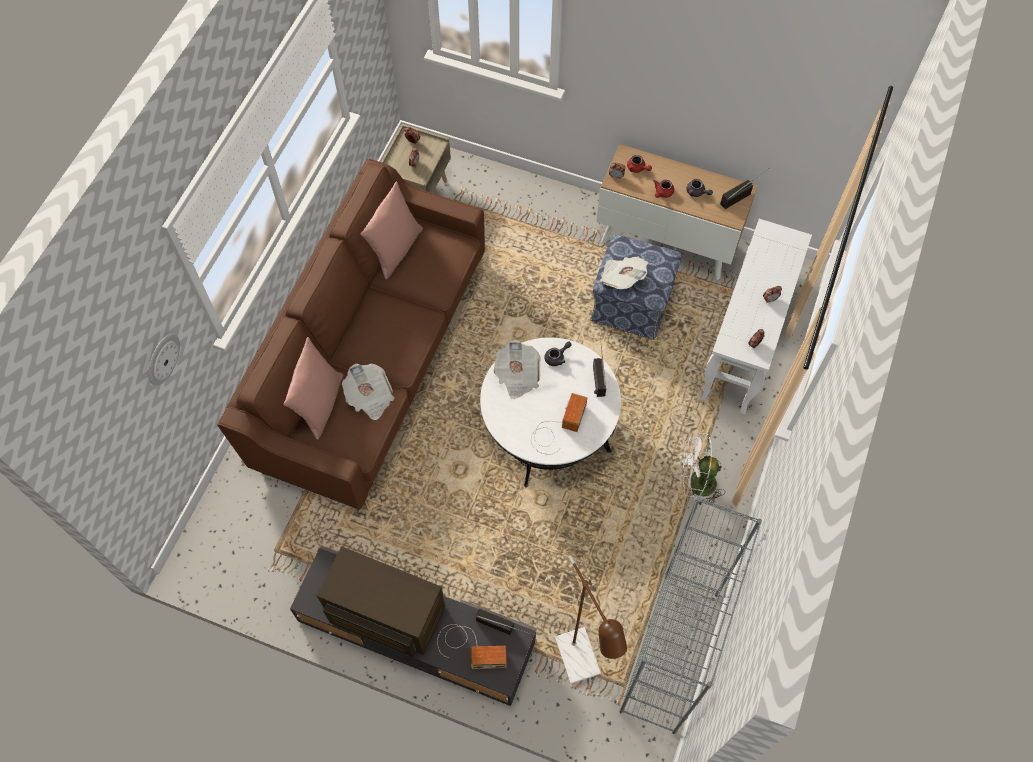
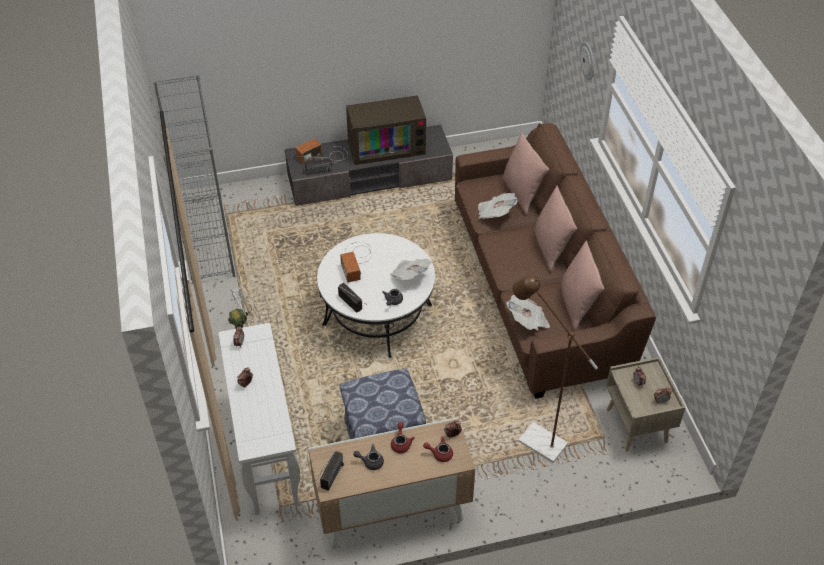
camera: 145 degrees right, 15 degrees down
brown floor lamp [555,556,627,684] -> brown floor lamp moved to [513,275,598,463]
newspaper [600,256,648,289] -> newspaper moved to [506,295,550,330]
none -> pink pillow [534,185,577,272]

